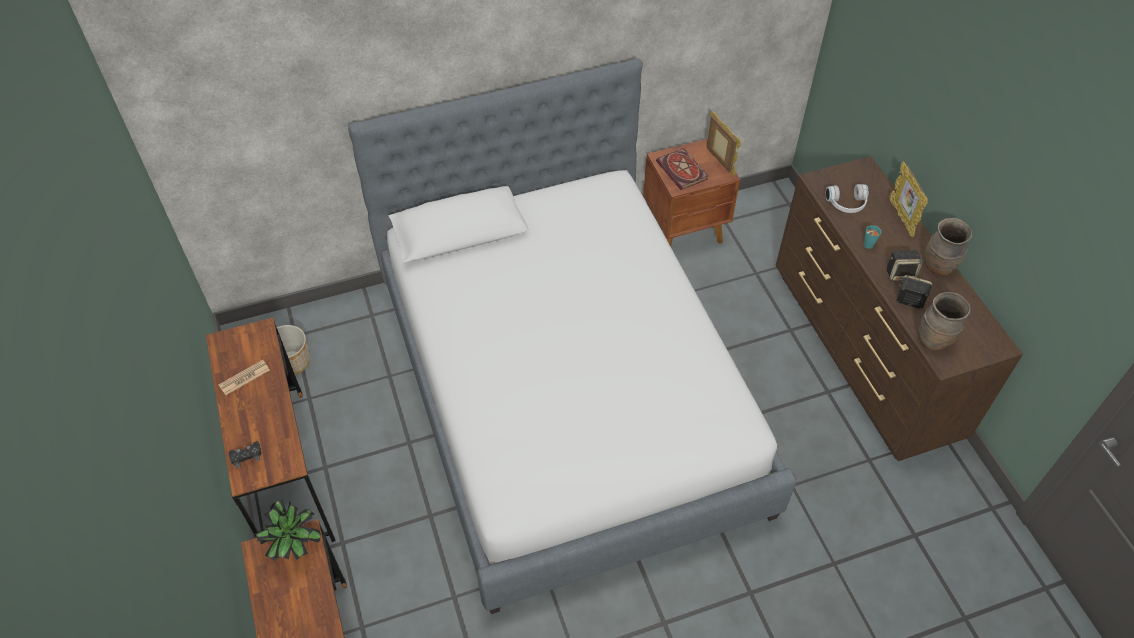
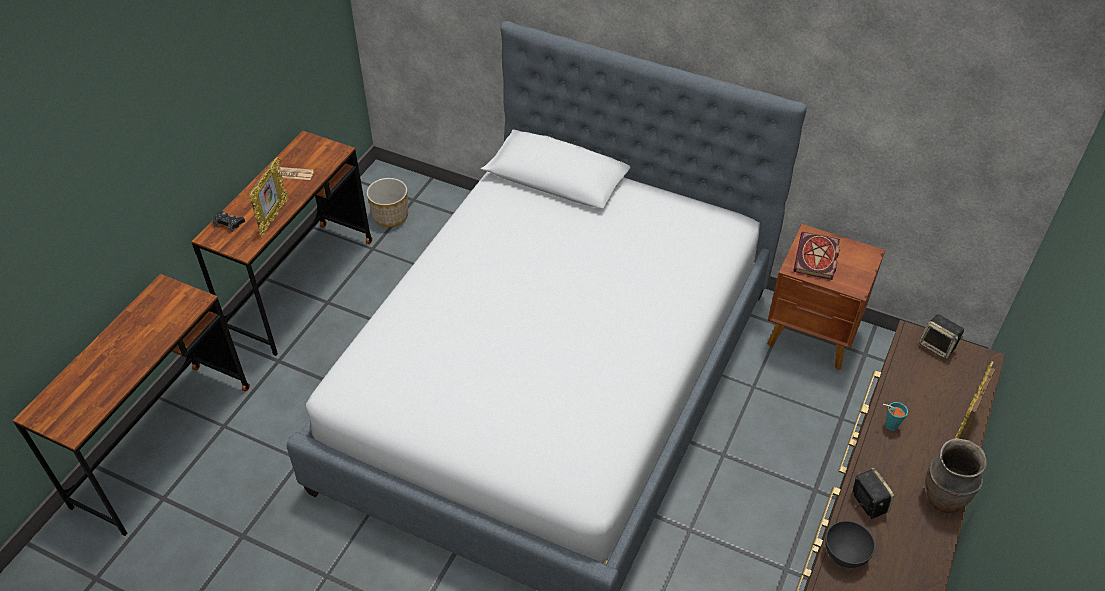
camera: 45 degrees right, 5 degrees down
potted plant [255,499,321,561] -> none
picture frame [706,111,741,176] -> picture frame moved to [249,157,288,237]
white headphones [826,184,868,213] -> none
speaker [887,250,923,281] -> speaker moved to [919,314,964,359]
brown vase [919,292,971,350] -> grey bowl [825,521,875,568]

